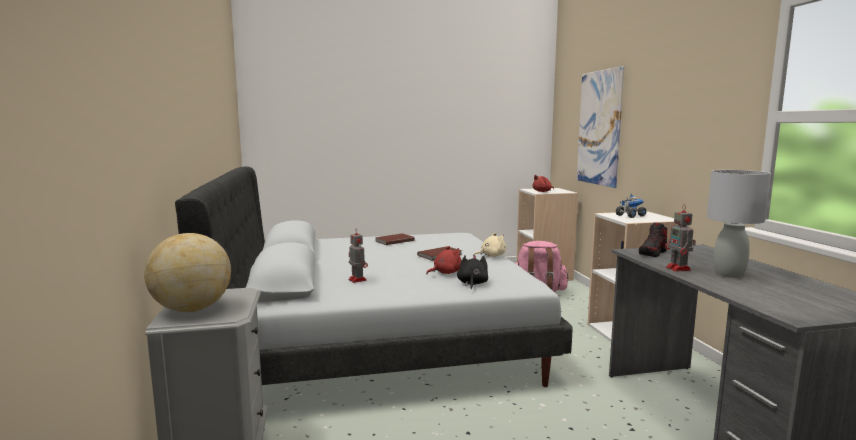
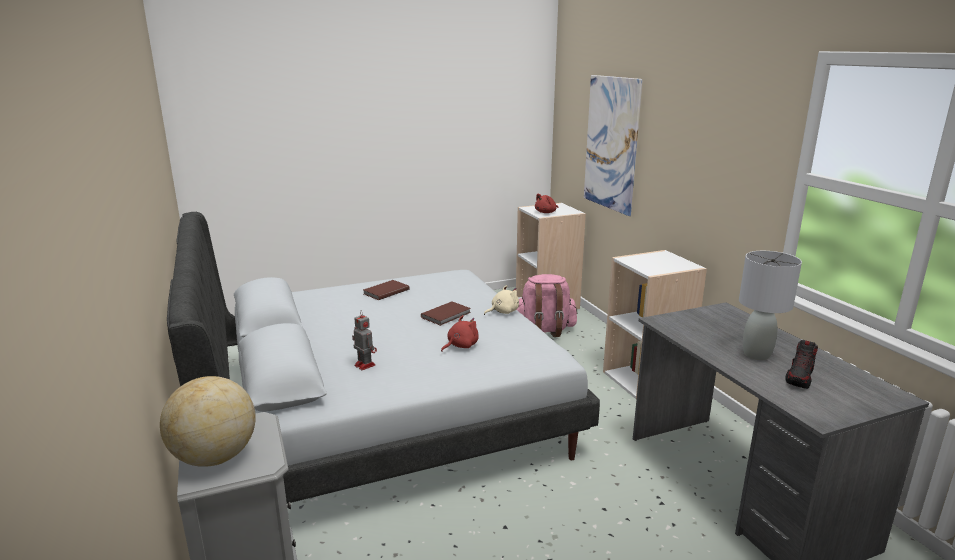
camera: 10 degrees left, 10 degrees up
black plush toy [457,255,488,289] -> none
toy truck [616,194,647,218] -> none
shoe [639,222,667,257] -> shoe moved to [785,339,818,389]
toy robot [665,204,696,272] -> none

